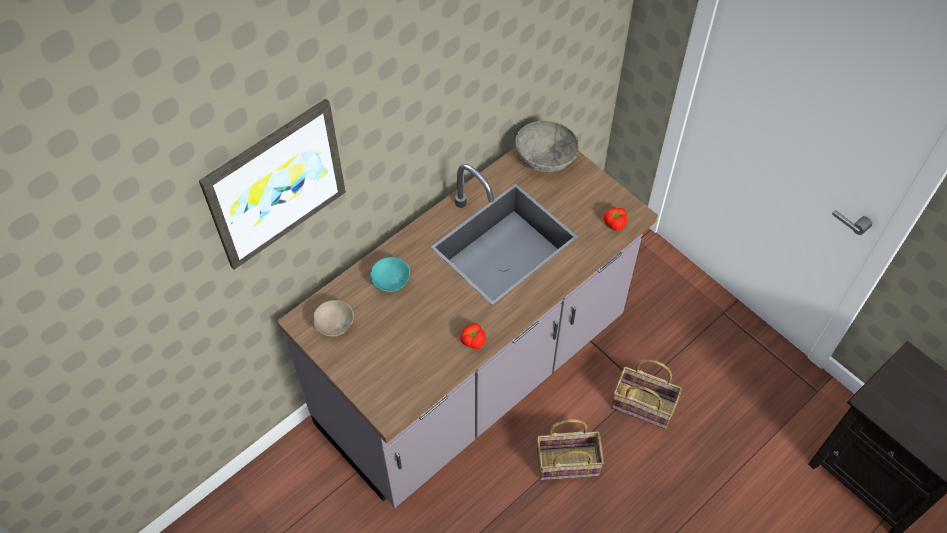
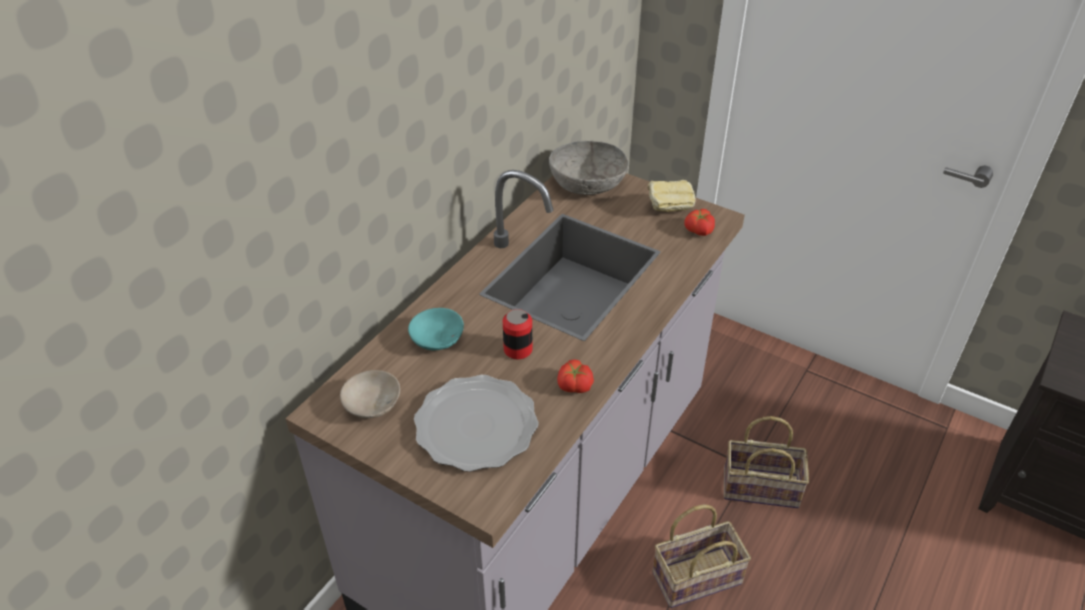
camera: 15 degrees left, 15 degrees down
picture [199,98,346,270] -> none
none -> plate [414,375,539,472]
none -> can [503,309,533,359]
none -> bread [647,180,696,212]

